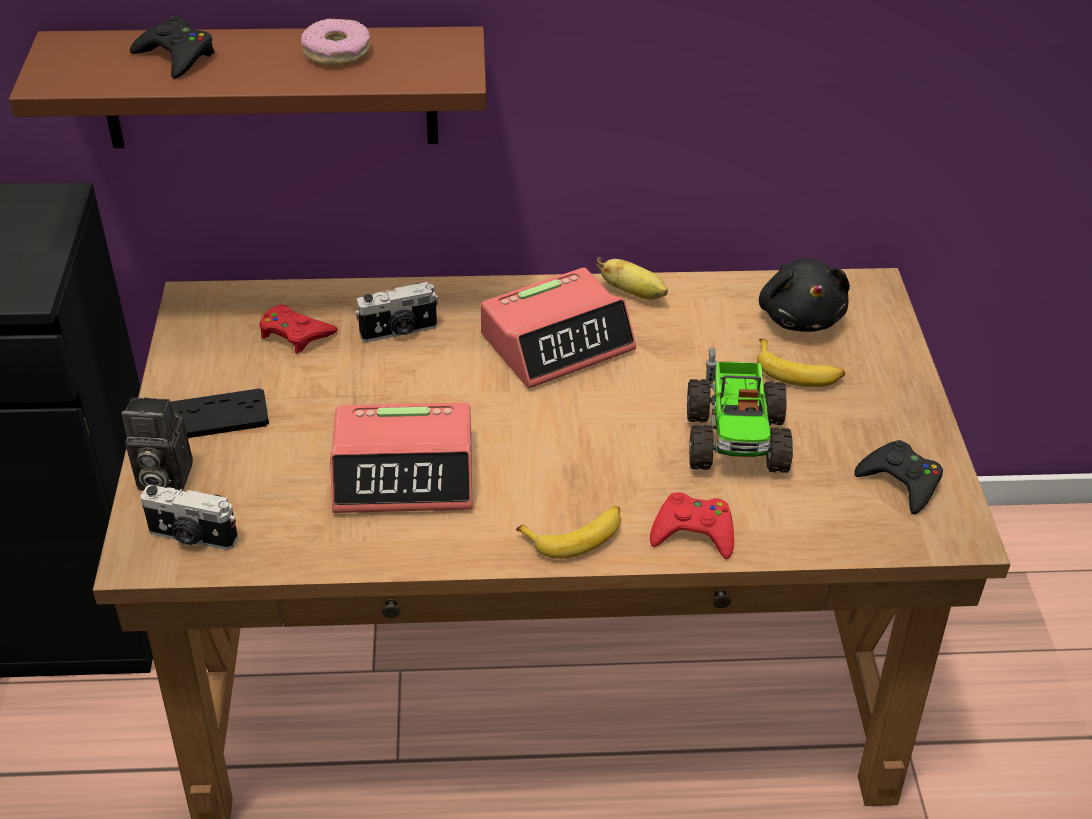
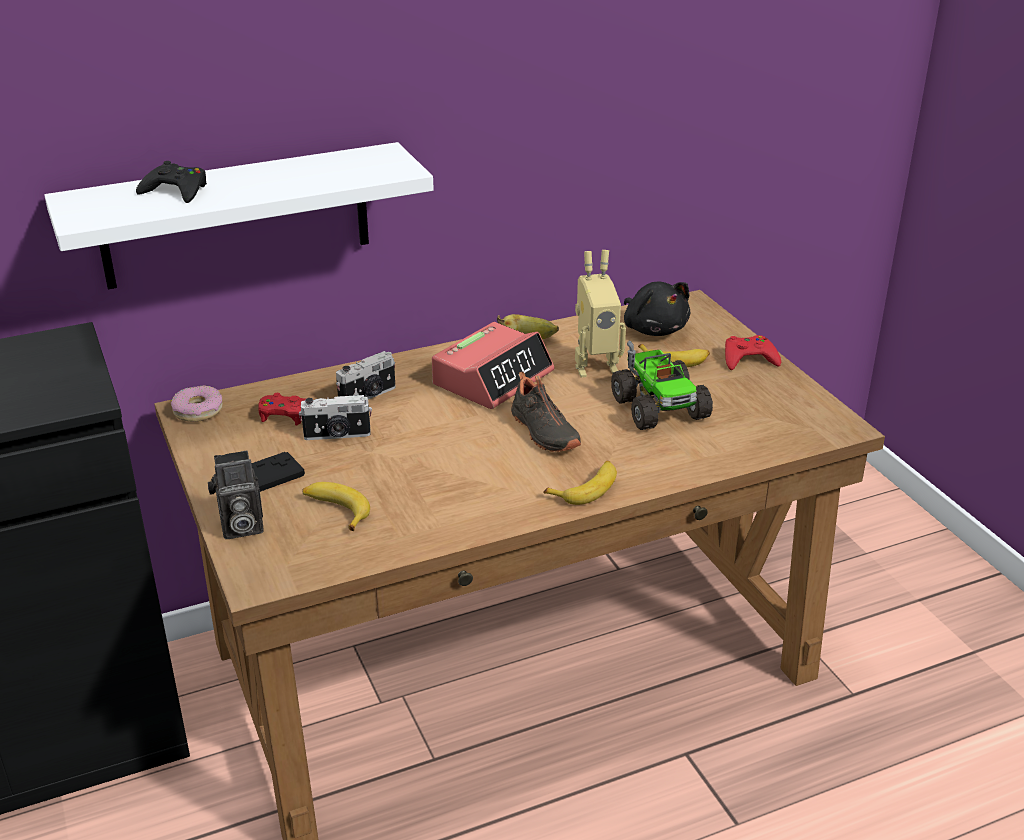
camera: 20 degrees left, 10 degrees down
brown shelf [9,26,486,148] -> white shelf [44,142,434,289]
camera [140,485,238,550] -> camera moved to [299,395,372,440]
donut [301,19,370,66] -> donut moved to [171,385,223,422]
alarm clock [330,403,472,513] -> none
red game controller [650,492,734,559] -> red game controller moved to [725,335,781,370]
black game controller [854,440,943,514] -> none
none -> banana [303,482,370,531]
none -> black shoe [511,371,581,452]
none -> toy robot [575,250,626,378]

